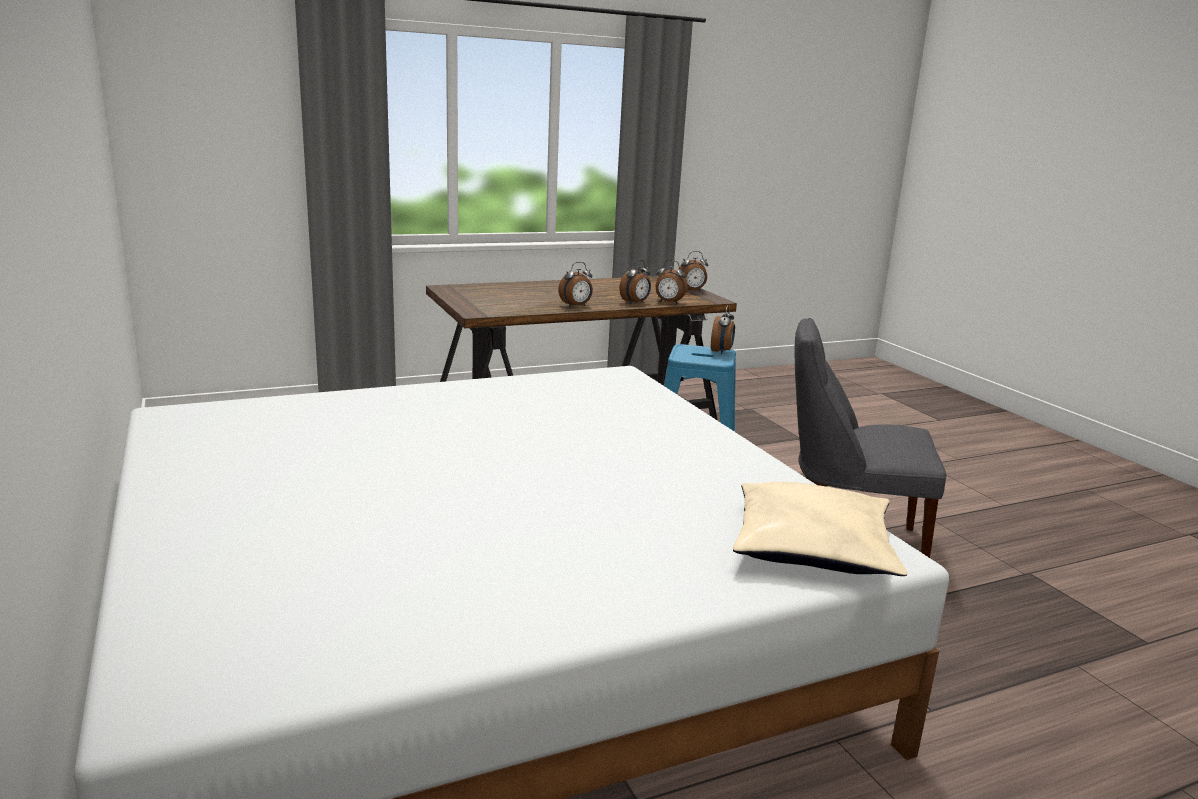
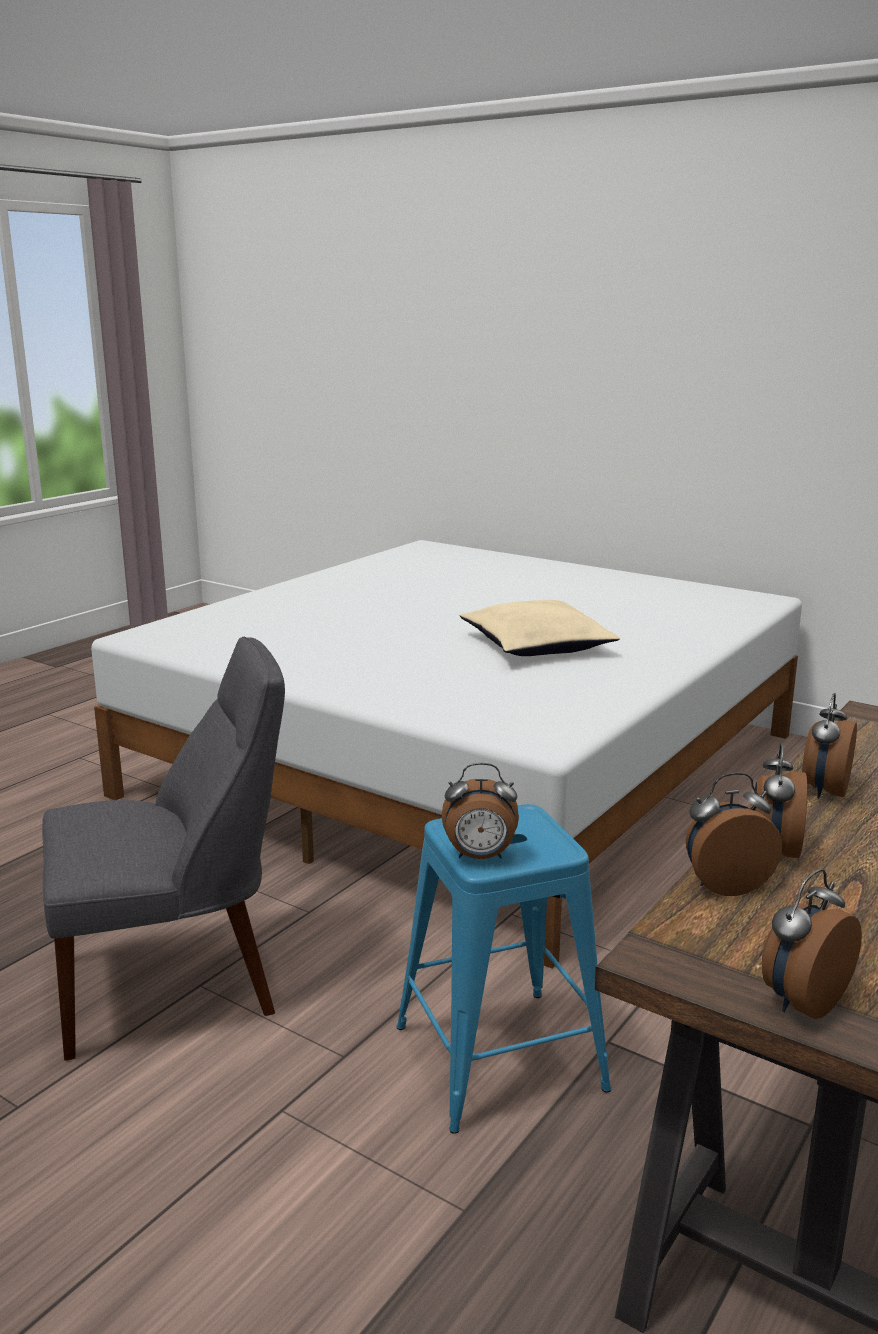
camera: 150 degrees right, 0 degrees up
alarm clock [711,305,735,354] -> alarm clock turned 75 degrees counterclockwise [442,763,519,859]
beige pillow [733,482,907,576] -> beige pillow moved to [460,600,620,656]

